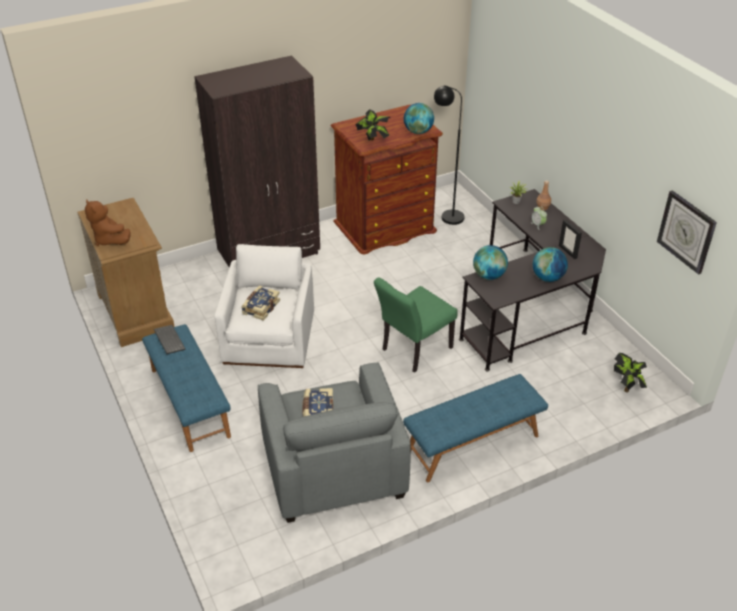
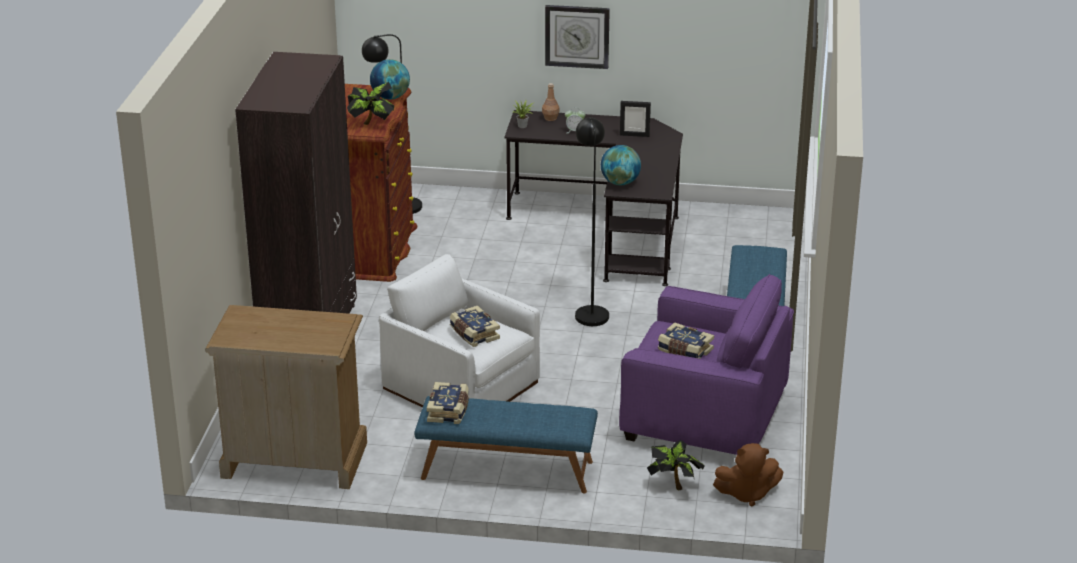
camera: 55 degrees left, 10 degrees down
brown plush toy [85,199,130,246] -> brown plush toy moved to [713,443,783,506]
keyboard [154,325,186,354] -> book [427,382,469,424]
grey armchair [258,362,411,523] -> purple armchair [619,274,794,455]
green chair [374,277,458,372] -> black floor lamp [575,117,609,326]
globe [533,247,568,282] -> none
potted plant [614,353,647,392] -> potted plant moved to [647,440,705,490]
wall clock [657,190,717,275] -> wall clock moved to [545,5,610,69]

